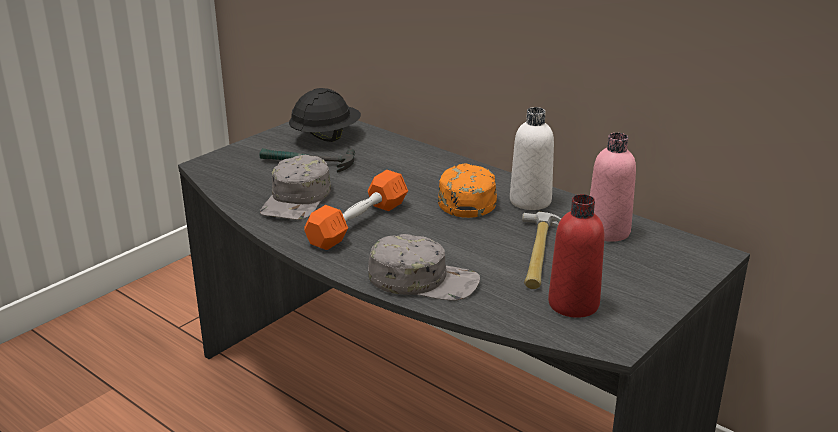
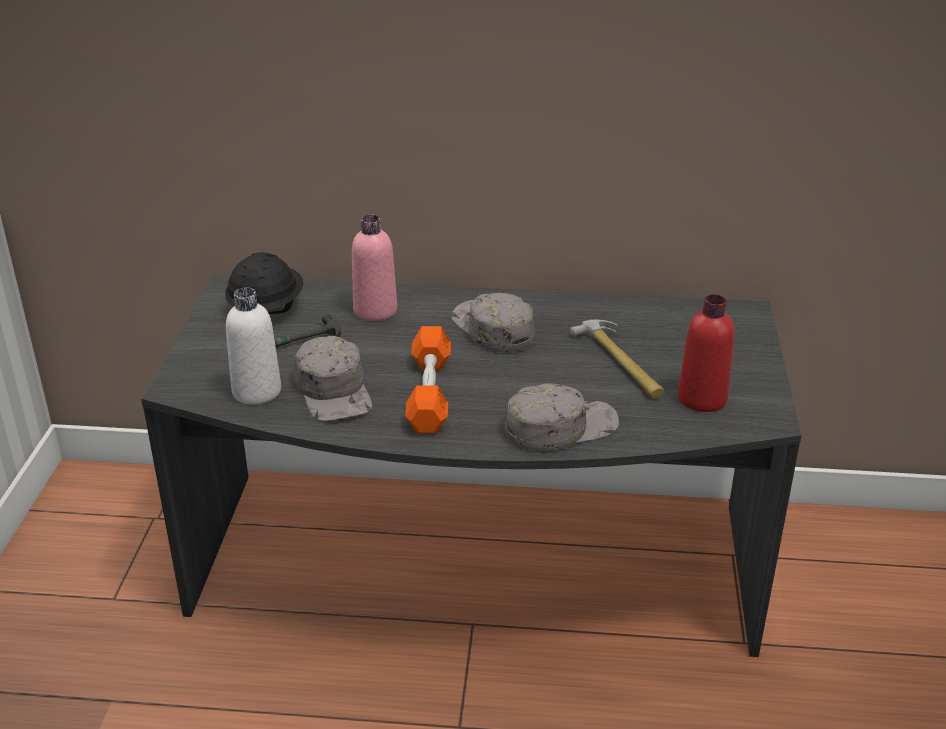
camera: 35 degrees left, 5 degrees up
orange cap [438,164,497,218] -> grey cap [452,293,534,352]
white bottle [510,107,554,210] -> white bottle moved to [226,288,281,404]
pink bottle [590,133,636,242] -> pink bottle moved to [352,215,397,321]

